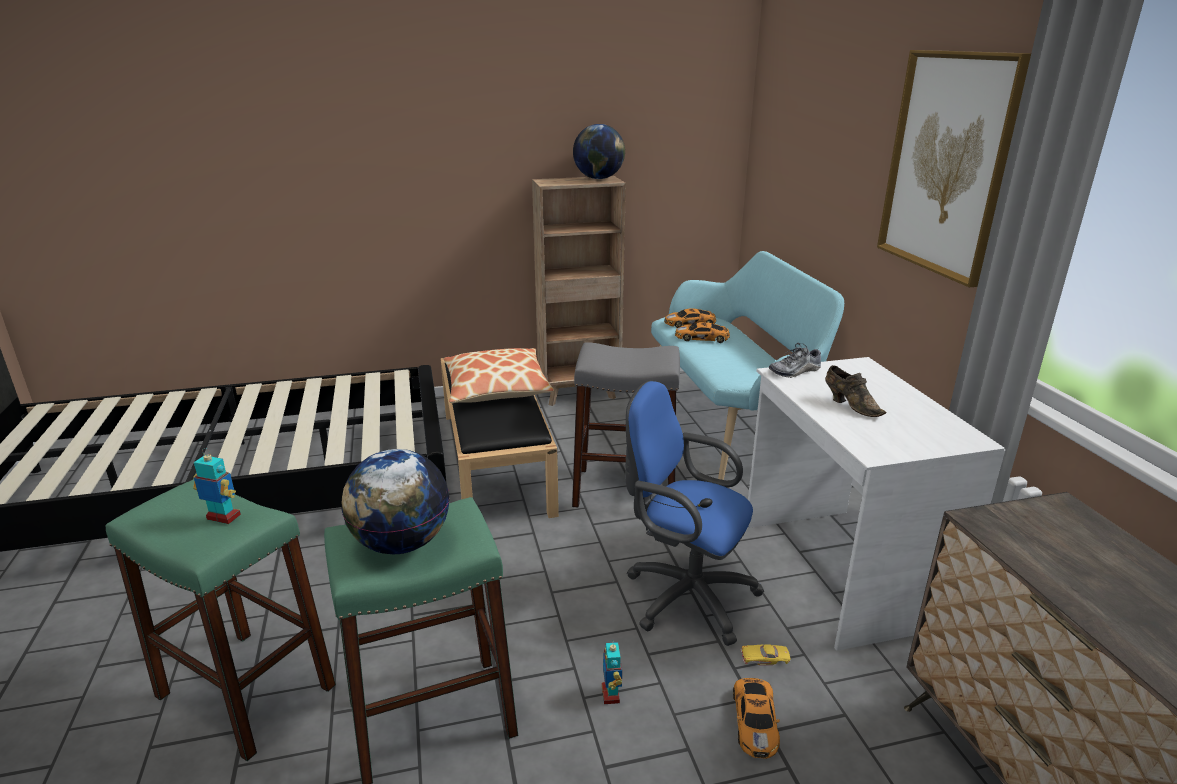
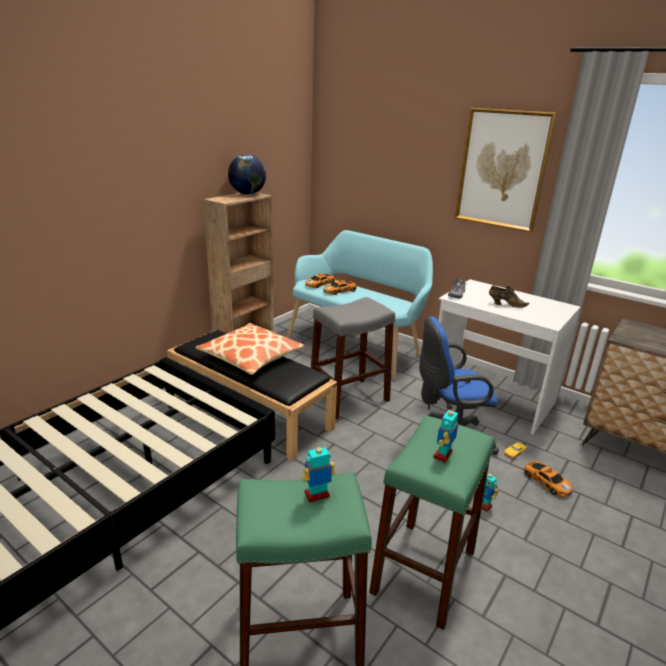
camera: 40 degrees left, 0 degrees up
globe [341,449,450,554] -> toy robot [433,406,458,462]

